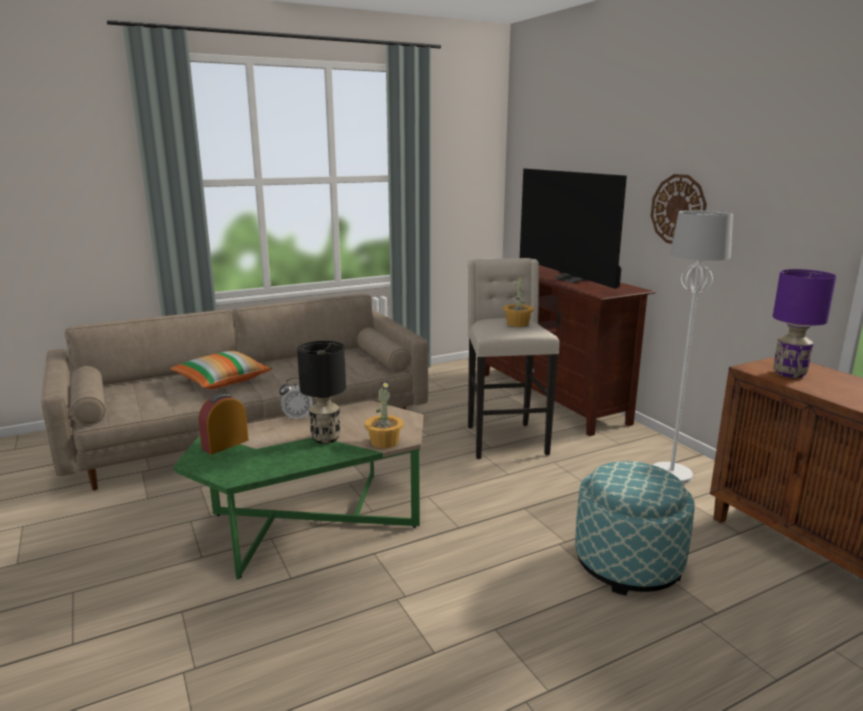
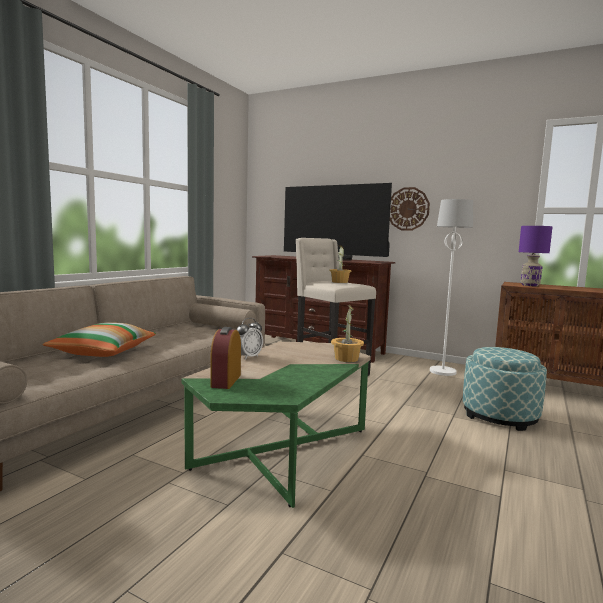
camera: 35 degrees left, 10 degrees down
black table lamp [297,341,346,444] -> none

